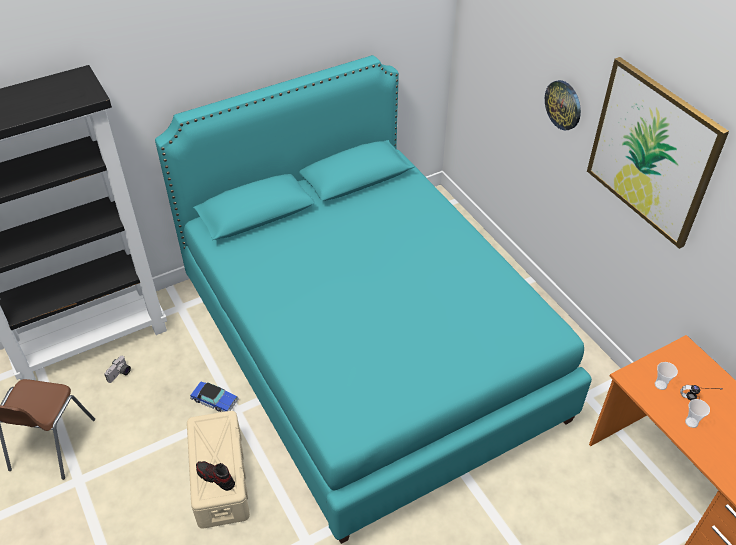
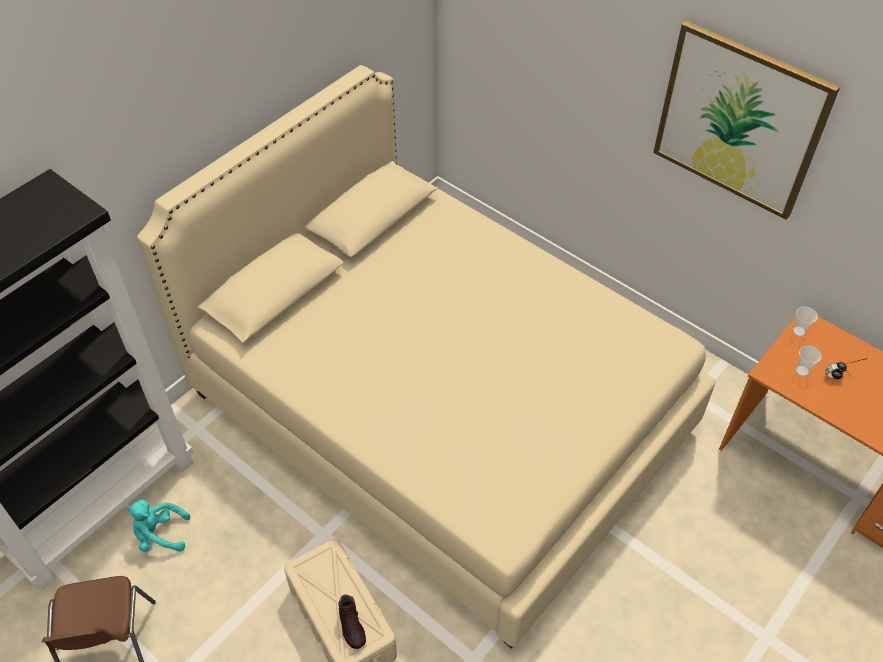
camera: 20 degrees left, 5 degrees up
camera [105,356,131,383] -> turquoise plush toy [127,500,190,552]
turquoise bed [155,55,592,544] -> beige bed [137,65,715,649]
toy car [190,381,239,412] -> none
shoe [196,461,235,491] -> shoe turned 120 degrees counterclockwise [338,594,366,649]
wall clock [545,80,581,131] -> none
cup [685,399,710,428] -> cup moved to [793,307,818,337]

